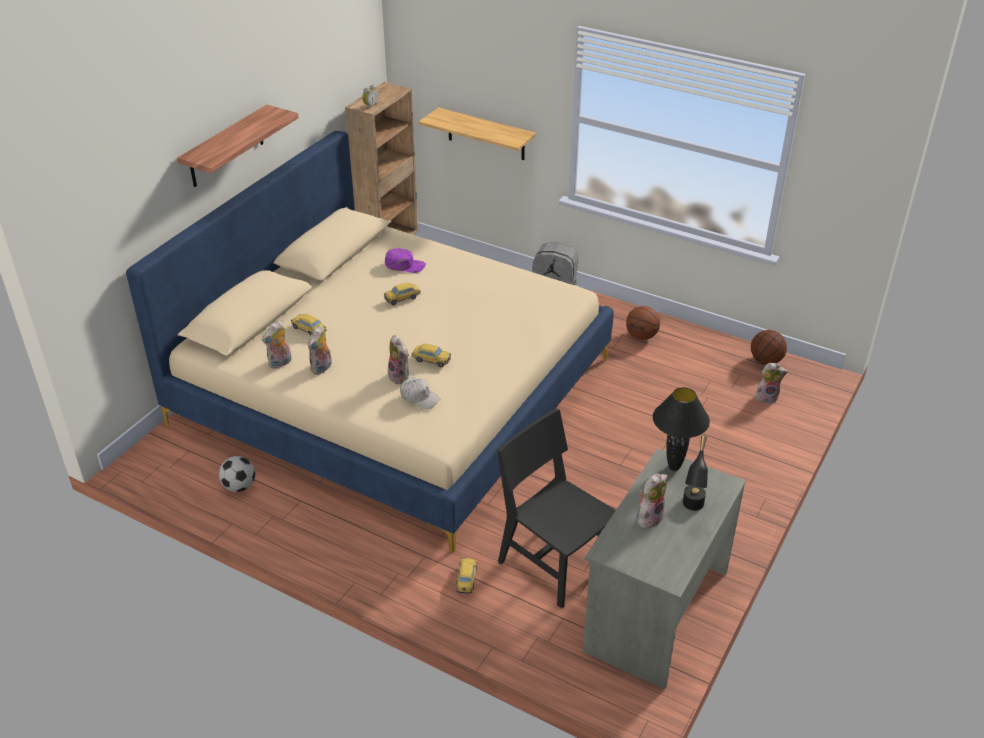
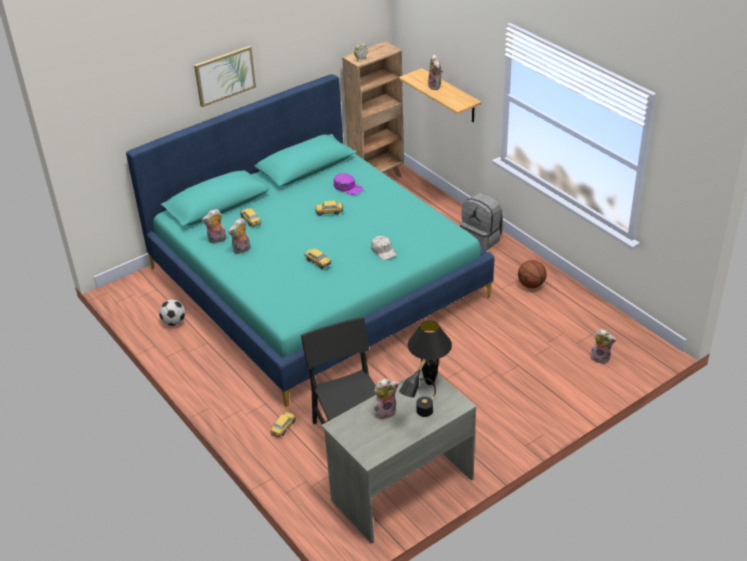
camera: 25 degrees right, 0 degrees up
beige bed [126,131,614,553] -> turquoise bed [126,74,495,407]
shelf [177,104,299,187] -> picture [194,46,256,107]
plush toy [388,335,409,384] -> plush toy moved to [428,54,443,90]
white cap [400,377,440,410] -> white cap moved to [371,236,397,260]
basketball [751,330,787,365] -> none

